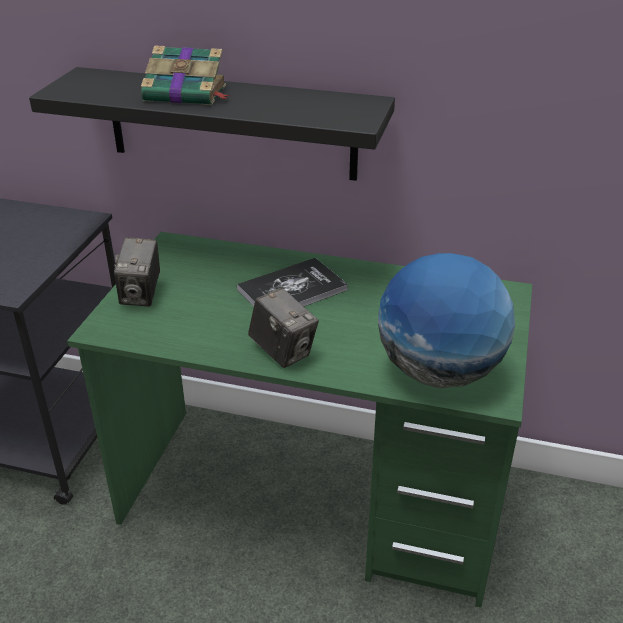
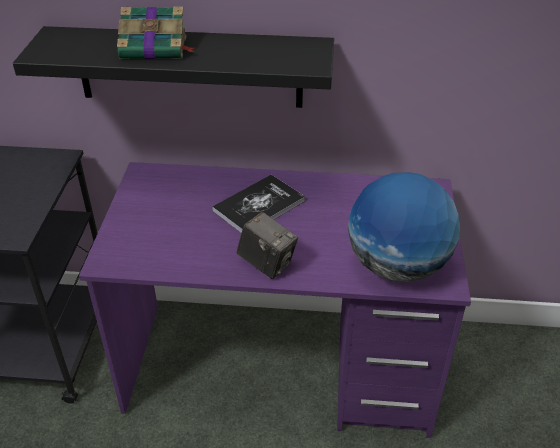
camera: 10 degrees left, 5 degrees up
green desk [67,232,532,607] -> purple desk [79,162,471,438]
camera [114,237,160,306] -> none

